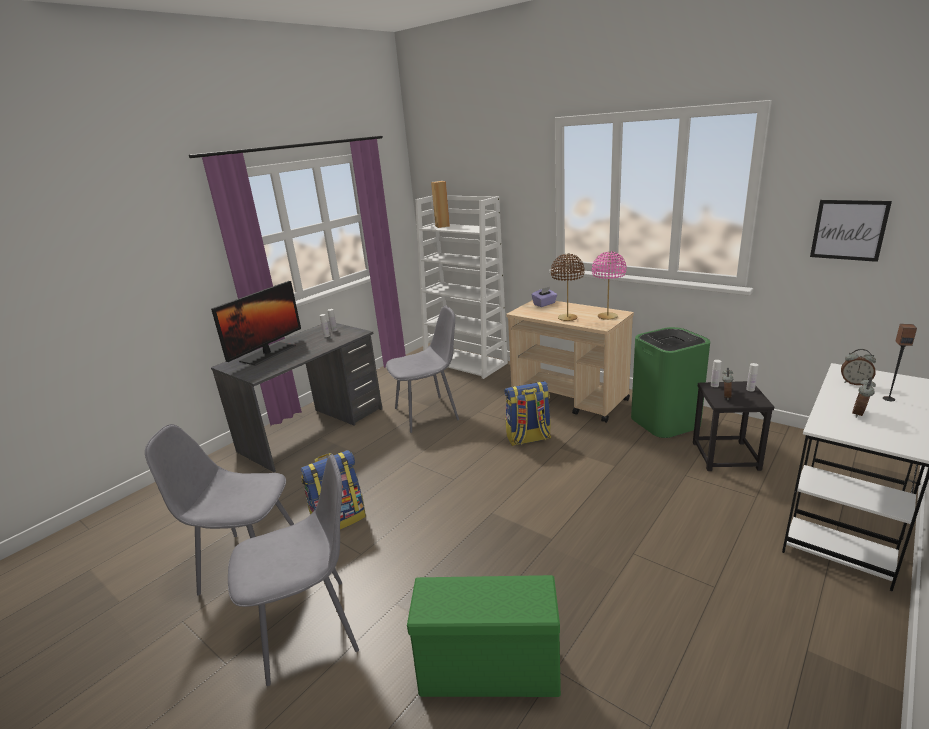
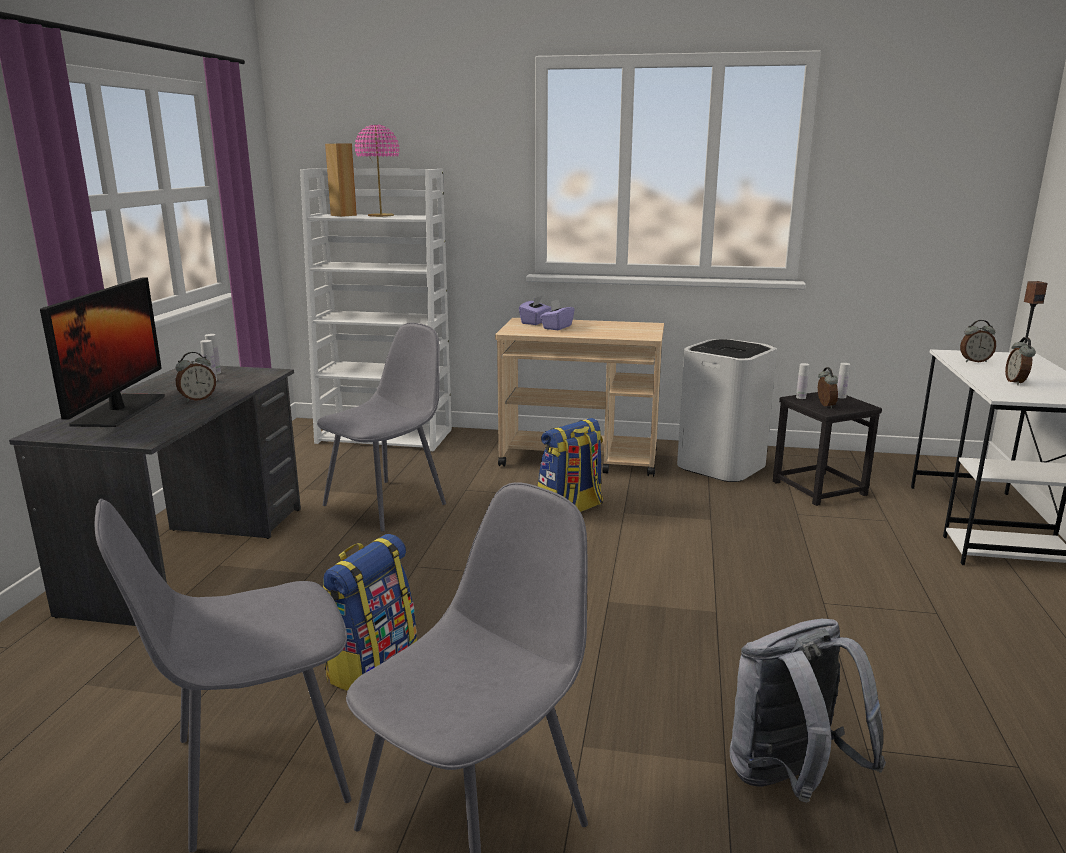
camera: 30 degrees left, 5 degrees down
green storage box [407,575,561,697] -> grey backpack [730,619,886,802]
brown table lamp [551,254,585,321] -> none
pink table lamp [592,251,627,320] -> pink table lamp moved to [355,124,399,217]
green trash can [631,327,710,438] -> white trash can [677,339,777,482]
picture [810,200,892,262] -> none
none -> alarm clock [176,352,216,402]
none -> purple tissue box [540,300,575,330]

